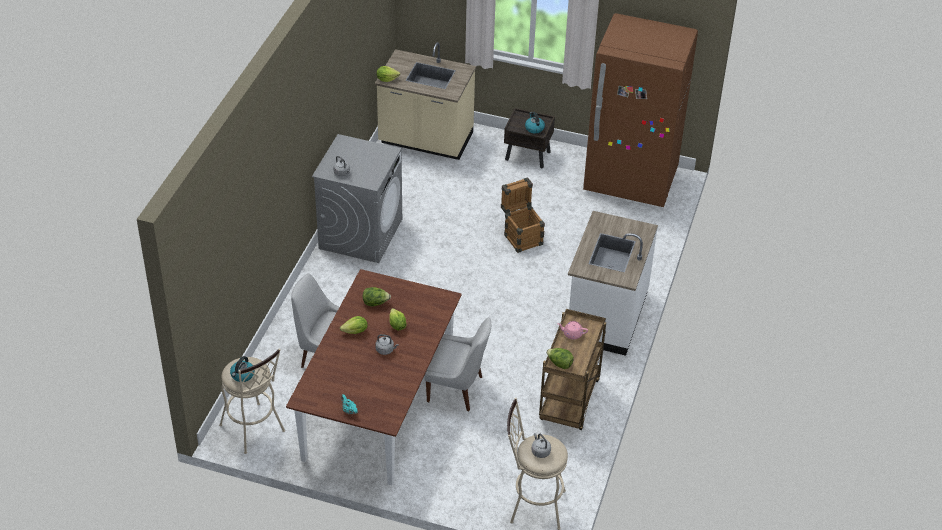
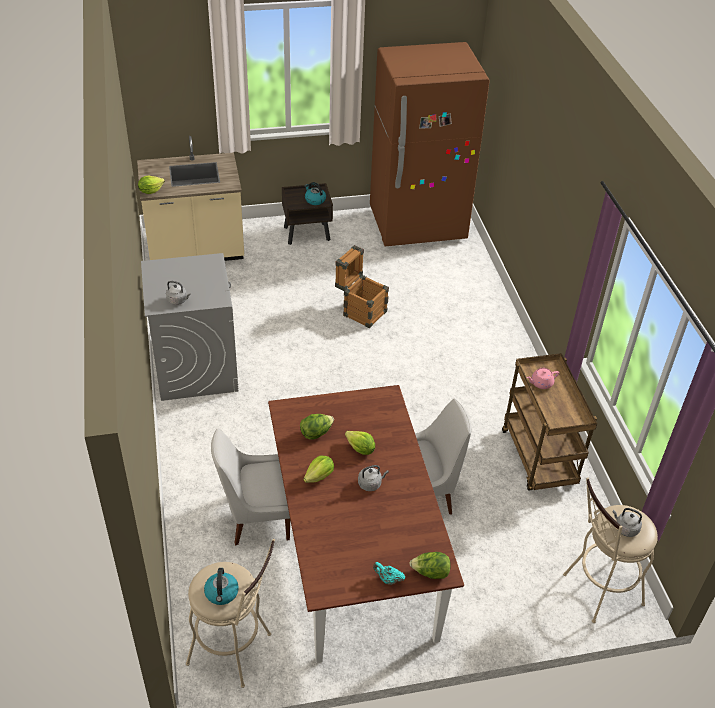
camera: 30 degrees left, 0 degrees up
lettuce [546,348,574,369] -> lettuce moved to [409,552,451,579]
white counter [568,211,658,356] -> none

